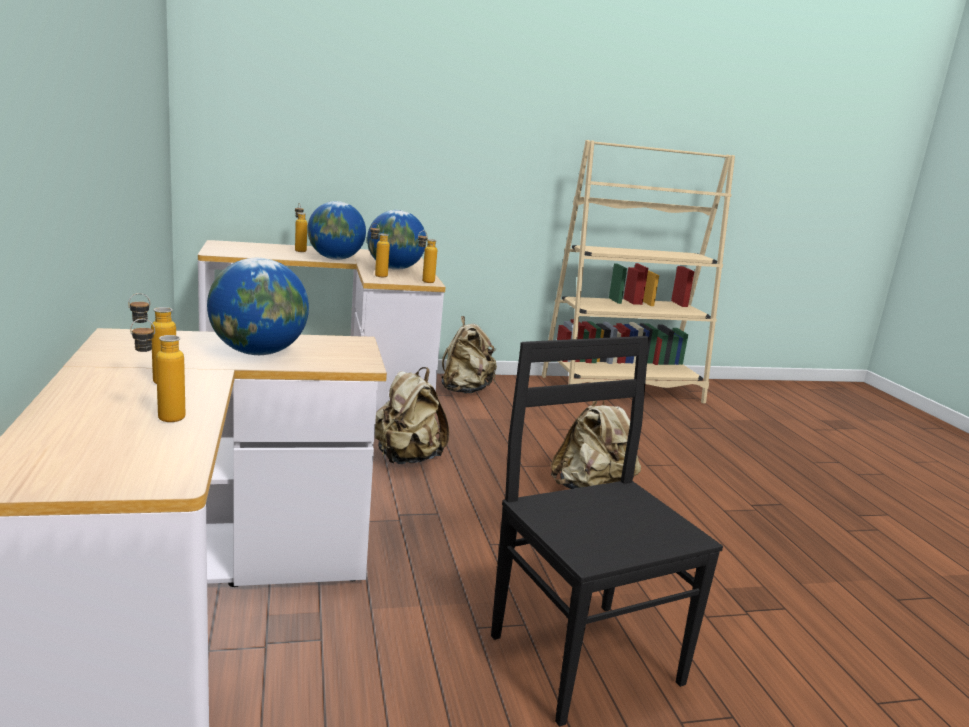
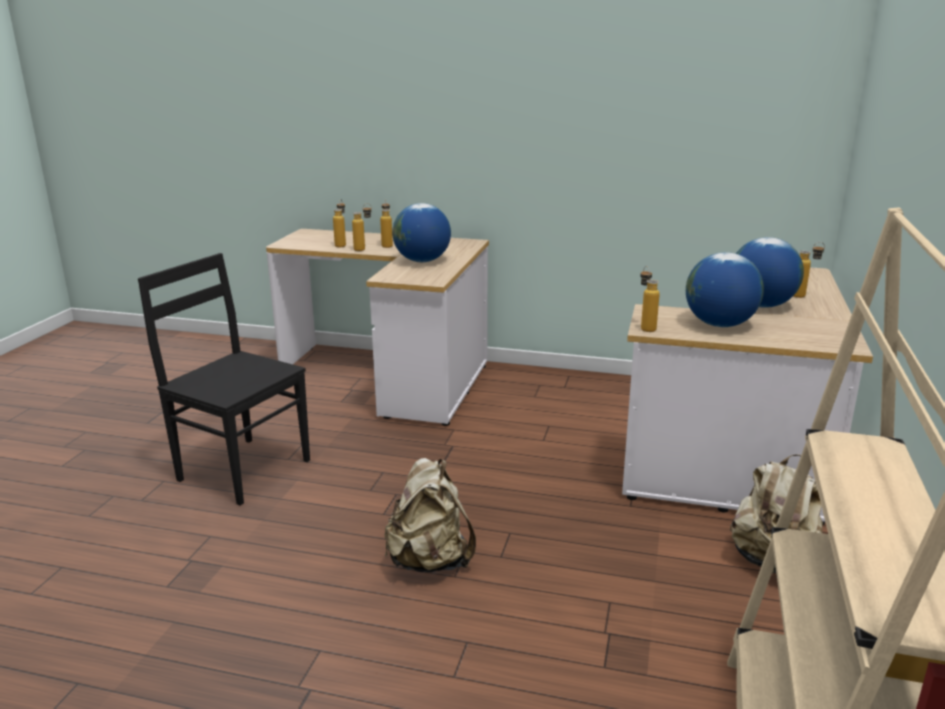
camera: 120 degrees right, 5 degrees up
bottle [370,223,390,277] -> bottle moved to [352,203,372,251]
beige backpack [375,367,449,464] -> none
black chair [491,336,723,727] -> black chair turned 150 degrees counterclockwise [138,253,310,506]

